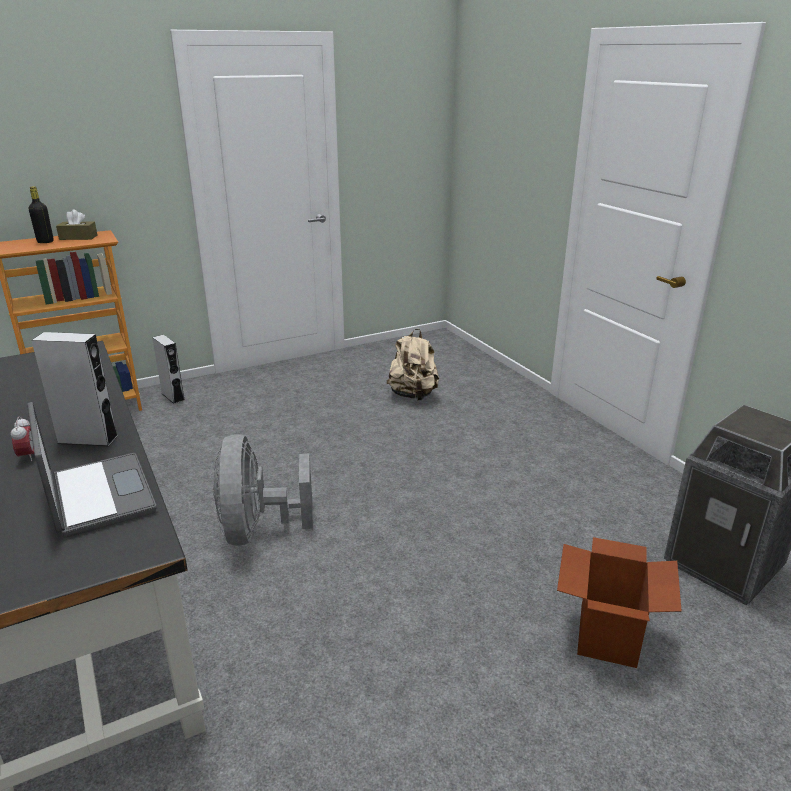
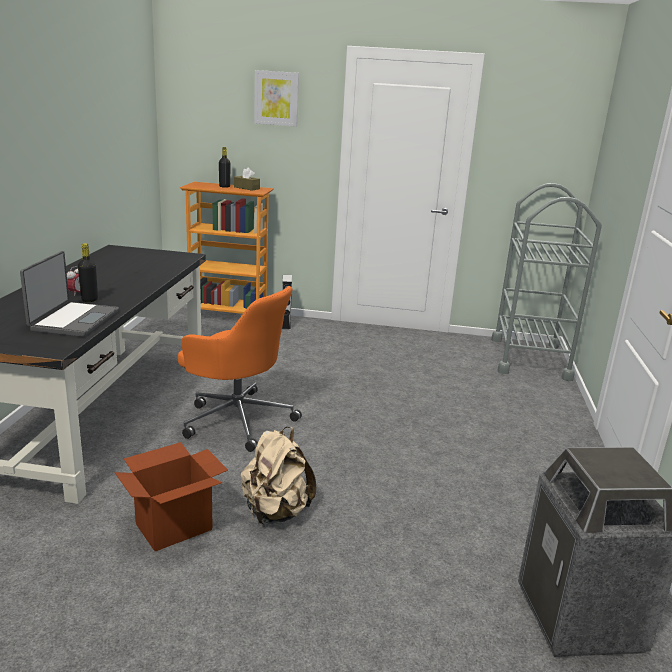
camera: 35 degrees right, 5 degrees down
grey speaker [31,332,119,446] -> none
grey fan [213,434,313,546] -> orange office chair [177,286,302,452]
beige backpack [386,329,439,401] -> beige backpack moved to [240,427,316,525]
cardboard box [557,537,682,668] -> cardboard box moved to [114,442,228,551]
none -> black bottle [78,243,98,302]
none -> picture [254,70,299,126]
none -> grey cart [491,183,602,381]

